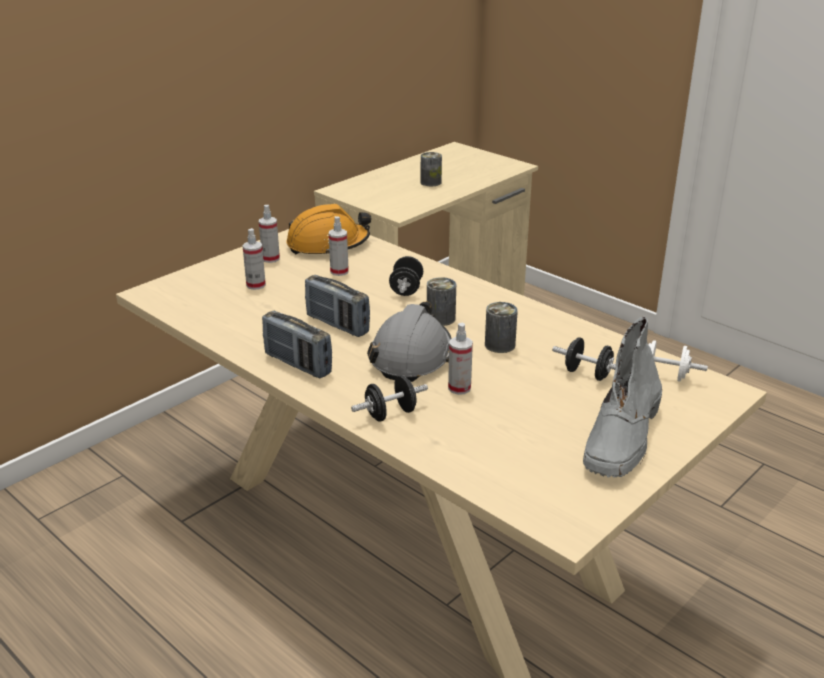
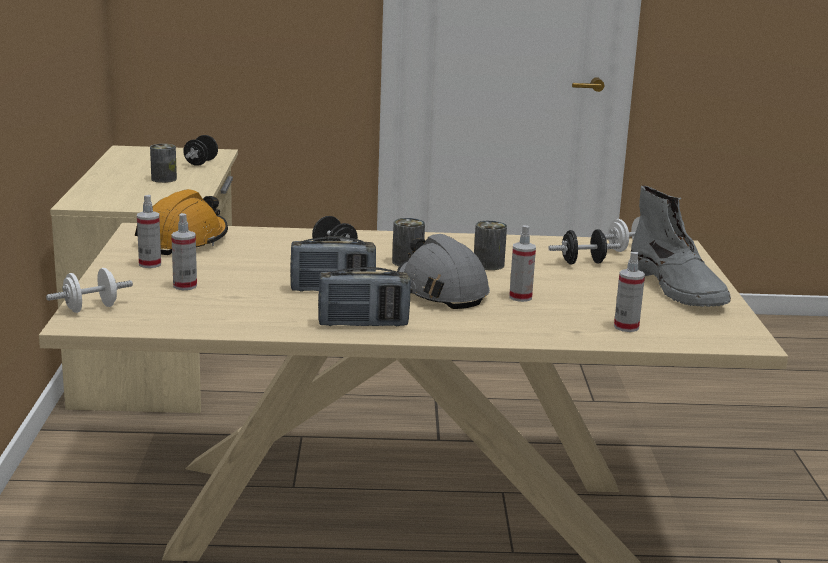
camera: 45 degrees left, 10 degrees down
spray bottle [329,216,349,276] -> spray bottle moved to [614,252,645,332]
black dumbbell [351,375,428,421] -> black dumbbell moved to [183,135,218,166]
none -> white dumbbell [46,268,133,313]

